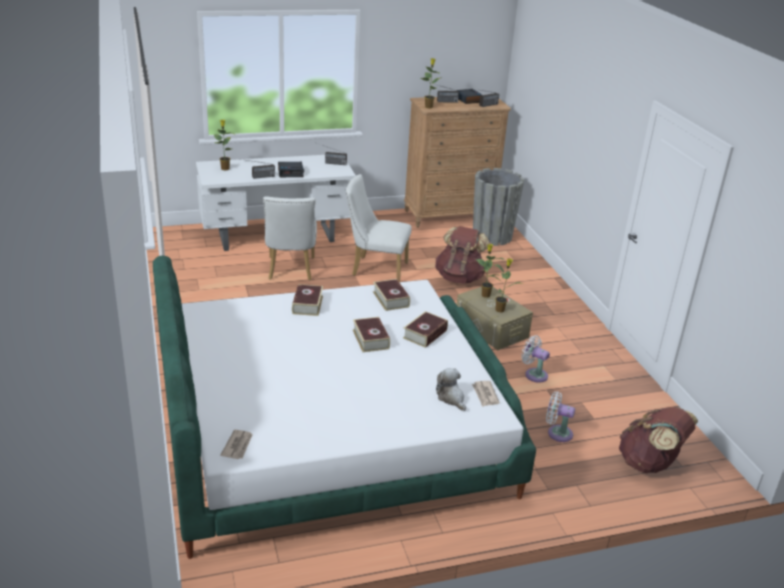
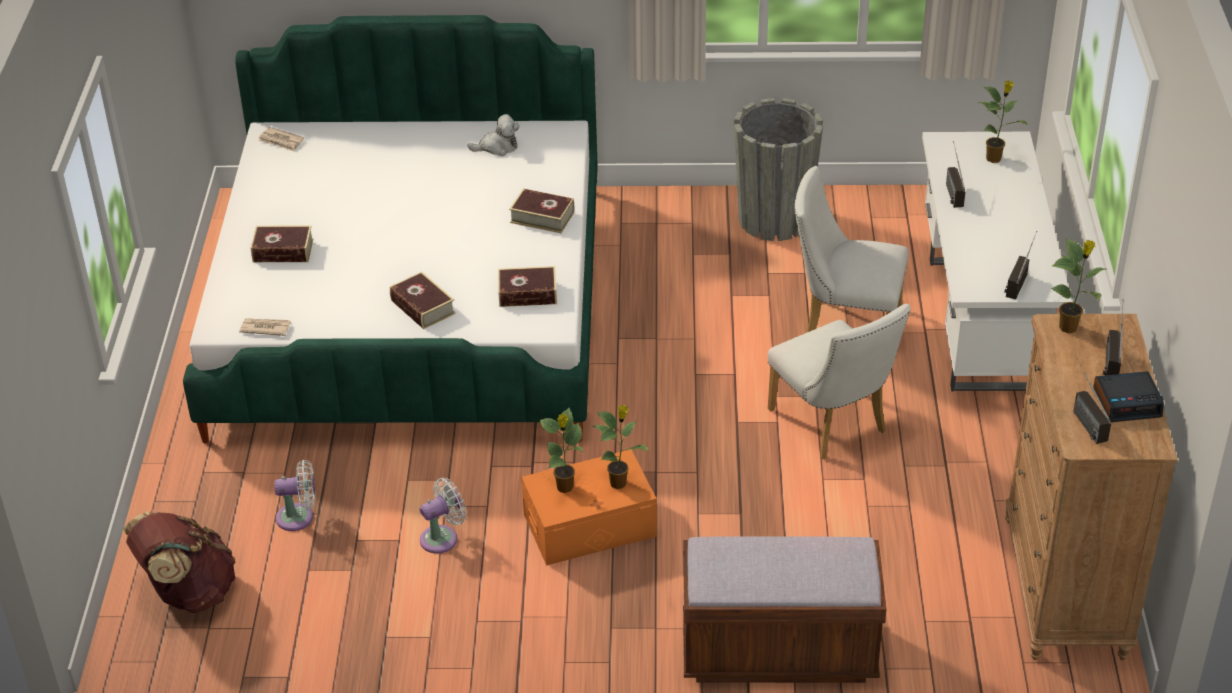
camera: 110 degrees right, 10 degrees up
alarm clock [278,162,304,177] -> none
white chair [346,174,412,282] -> white chair turned 120 degrees clockwise [768,304,911,459]
book [353,317,390,352] -> book moved to [250,225,313,262]
brown backpack [435,226,490,284] -> none
plush toy [436,368,466,411] -> plush toy moved to [467,114,519,156]
beige storage box [457,287,533,350] -> orange storage box [522,450,657,566]
grey planter [473,168,524,246] -> grey planter moved to [734,98,823,241]
white fan [546,391,575,442] -> white fan turned 45 degrees clockwise [274,460,316,531]
none -> brown bench [683,536,887,683]

